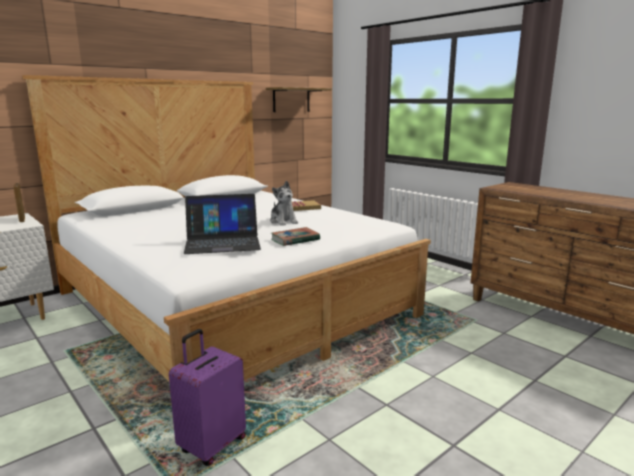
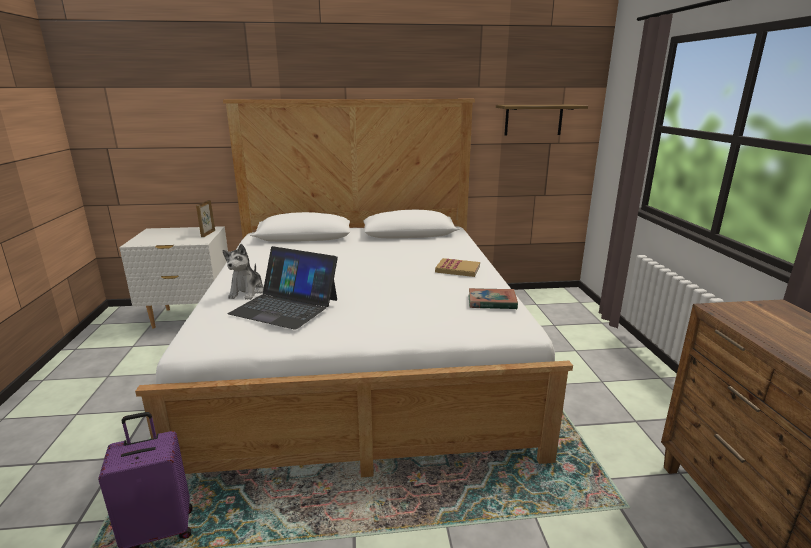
camera: 35 degrees right, 5 degrees up
plush toy [270,181,298,226] -> plush toy moved to [223,244,264,300]
book [271,227,320,246] -> book moved to [468,288,518,309]

